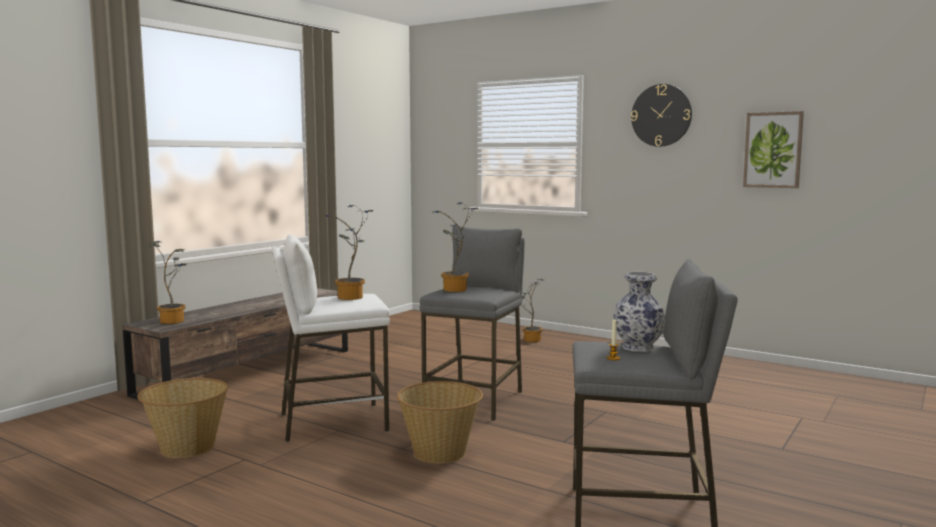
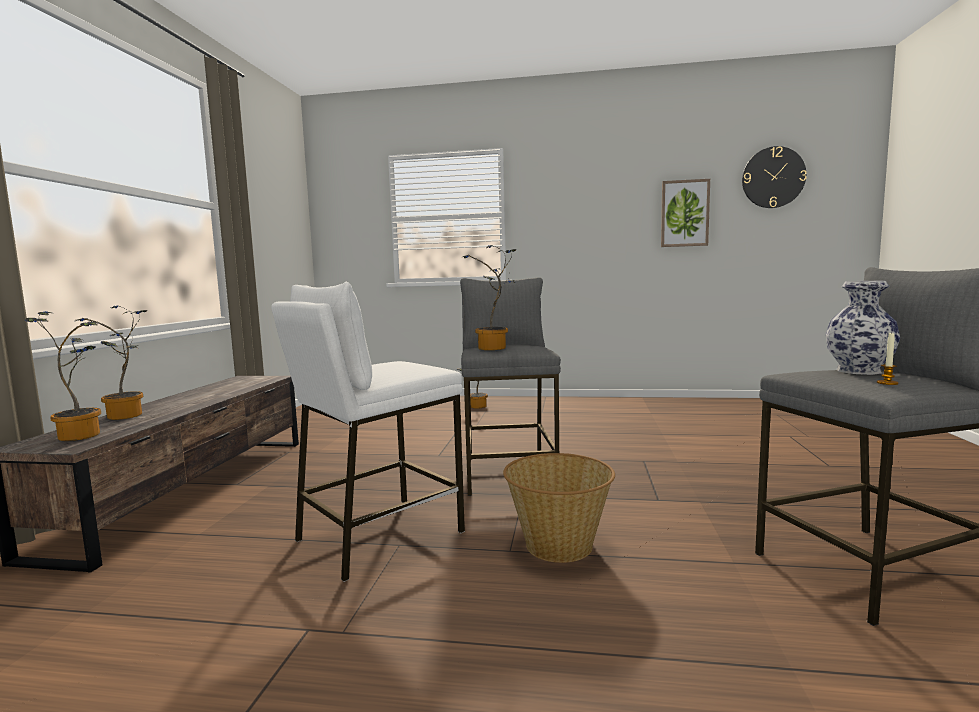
camera: 25 degrees left, 0 degrees up
basket [137,378,228,458] -> none
potted plant [324,205,373,300] -> potted plant moved to [76,306,147,420]
wall clock [631,84,692,147] -> wall clock moved to [742,146,807,208]

